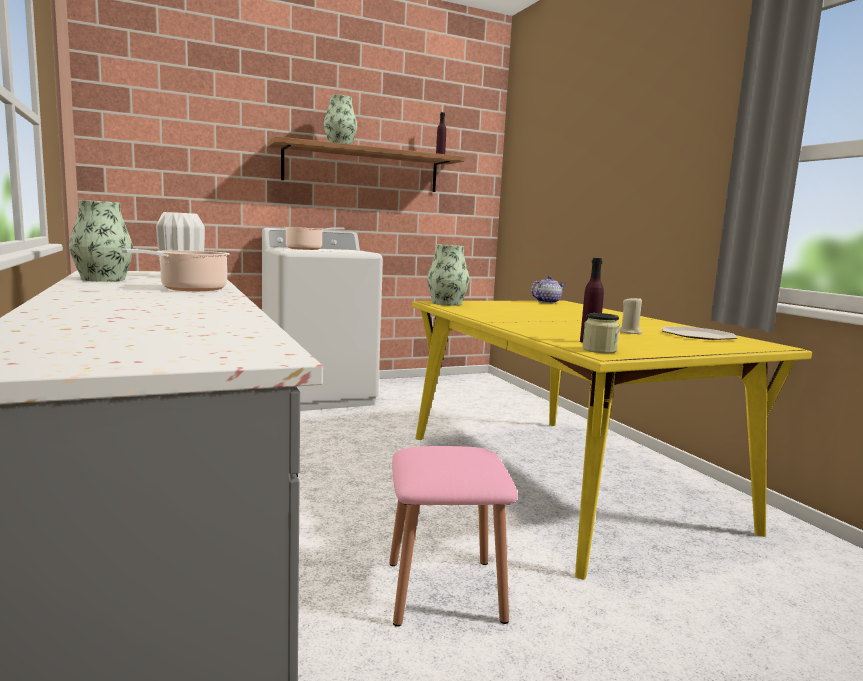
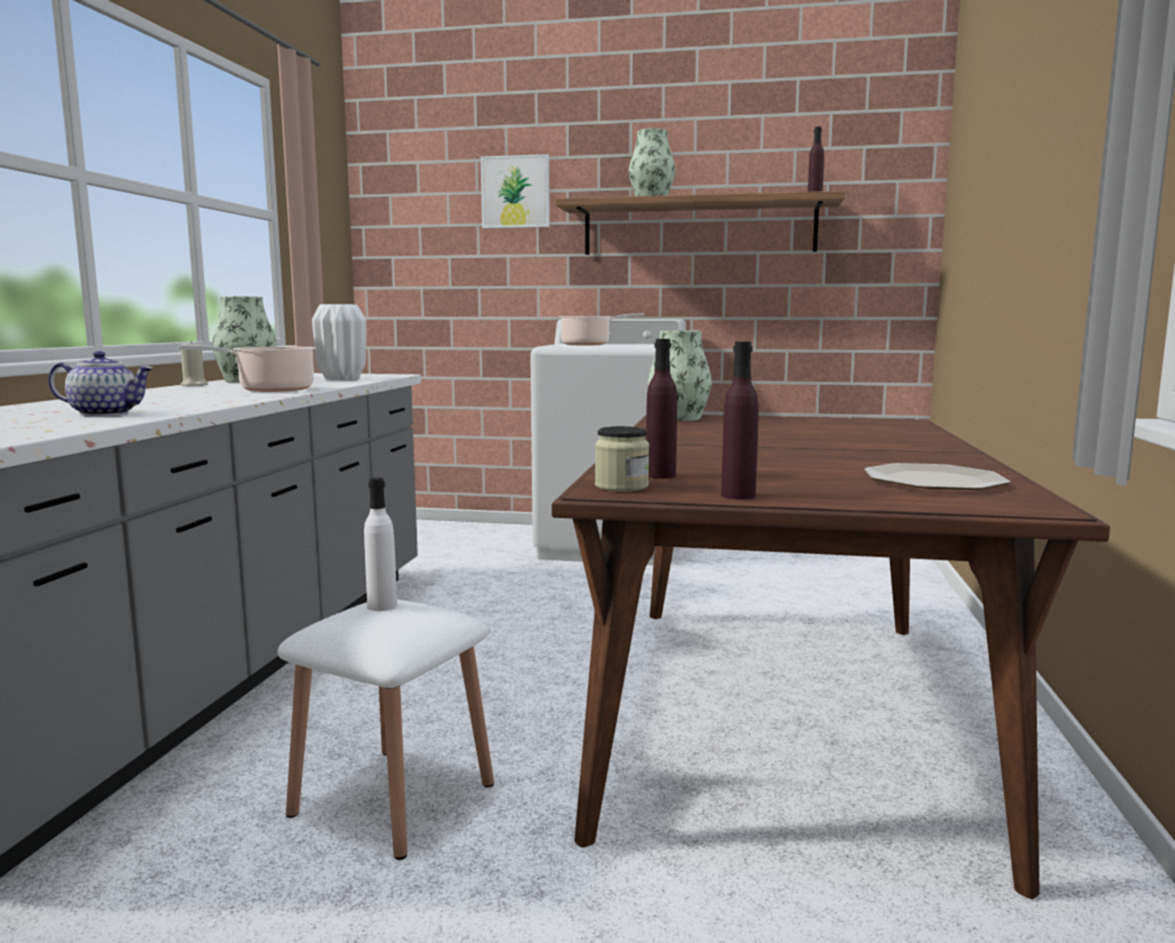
camera: 35 degrees right, 0 degrees up
pink stool [389,446,518,627] -> white stool [278,599,494,860]
yellow dining table [412,300,812,580] -> brown dining table [552,415,1110,899]
teapot [531,276,565,303] -> teapot moved to [48,351,153,416]
beige candle [619,296,642,334] -> beige candle moved to [180,341,208,386]
none -> white bottle [364,477,397,611]
none -> picture [481,154,550,229]
none -> purple bottle [721,341,759,499]

